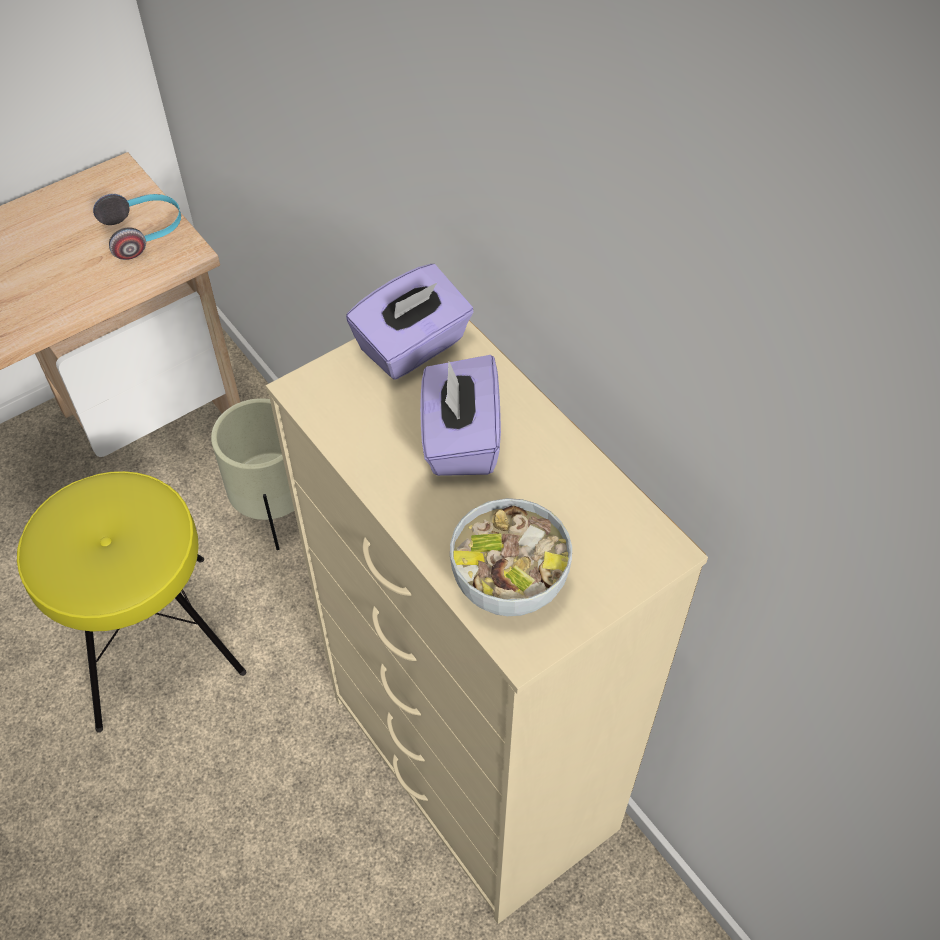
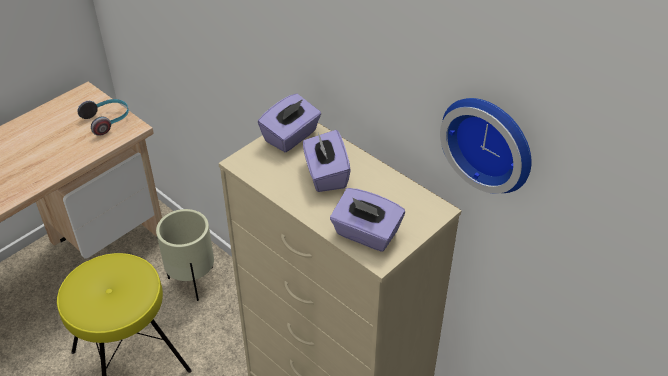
camera: 10 degrees left, 10 degrees down
bowl [450,498,572,616] -> purple tissue box [330,188,405,252]
none -> wall clock [440,98,532,194]

